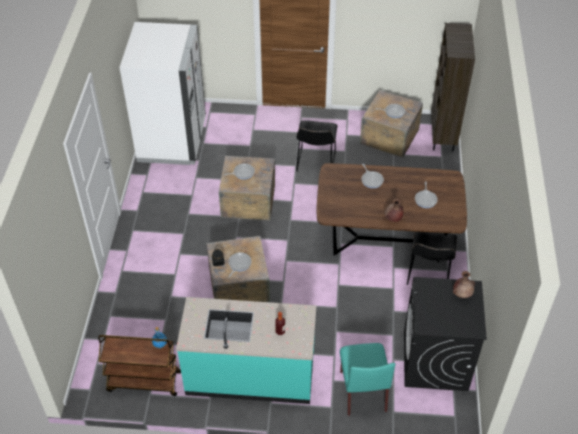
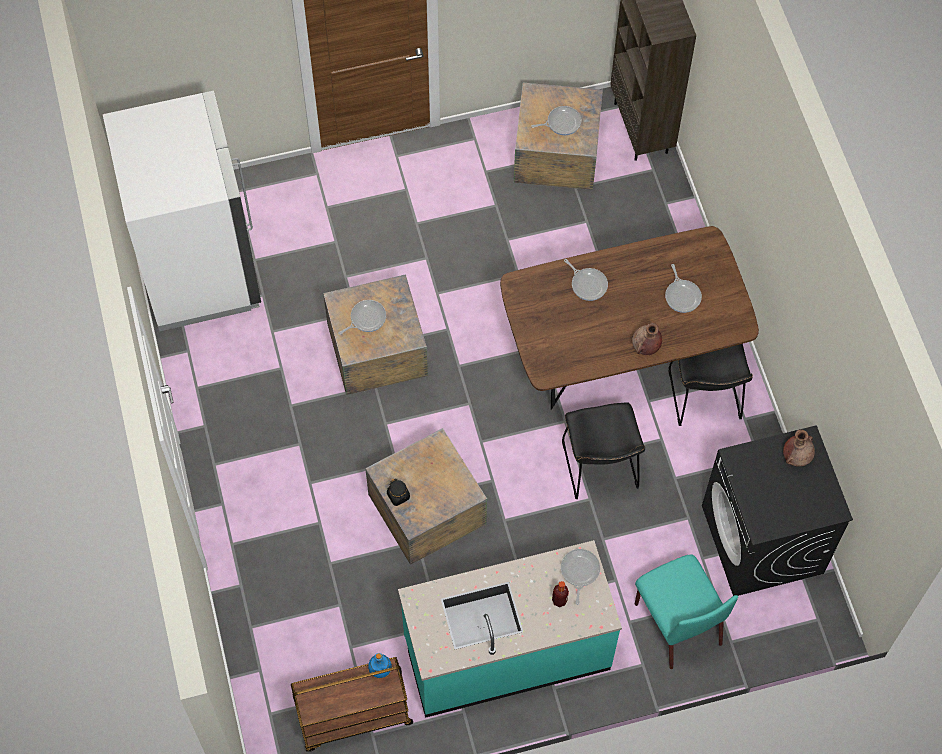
camera: 20 degrees left, 15 degrees up
frying pan [228,252,252,278] -> frying pan moved to [561,549,600,605]
black chair [296,120,338,172] -> black chair moved to [562,402,645,499]

